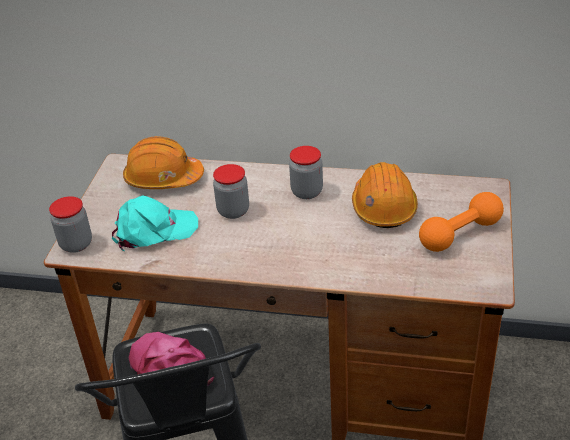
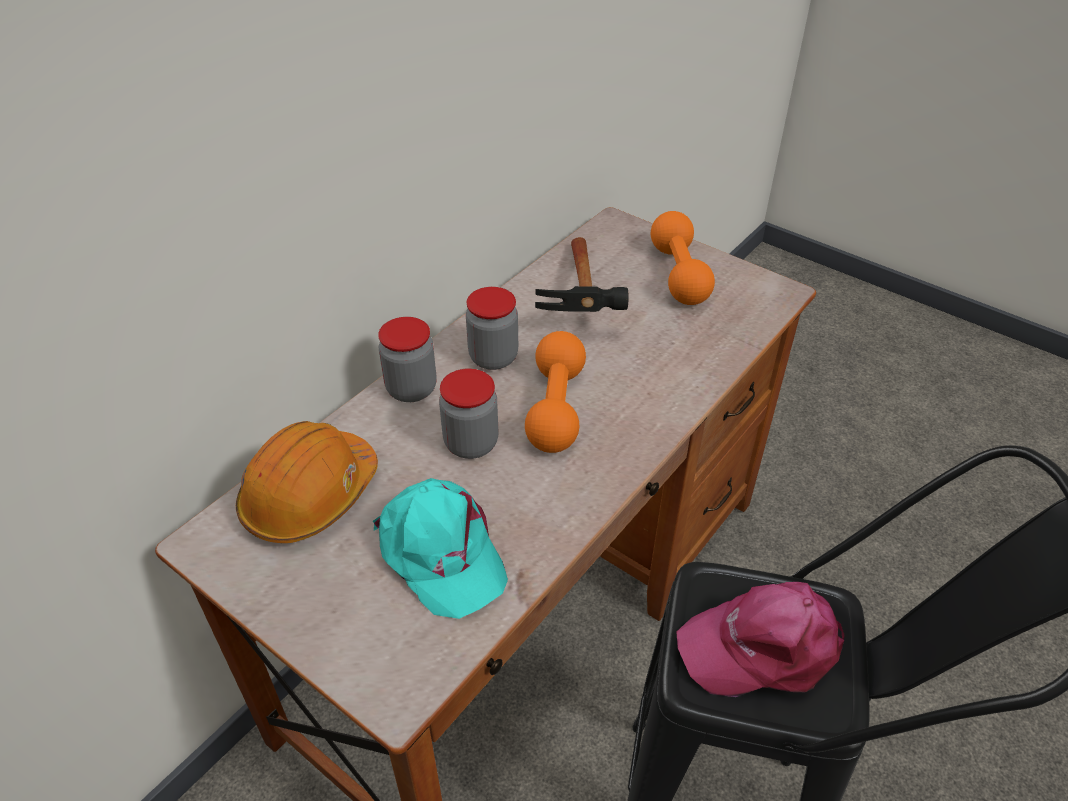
camera: 65 degrees left, 5 degrees up
jar [49,196,92,253] -> jar moved to [378,317,437,402]
turquoise cap [112,195,198,251] -> turquoise cap turned 135 degrees clockwise [373,478,508,619]
orange hard hat [352,162,418,228] -> hammer [535,237,629,312]
none -> orange dumbbell [525,331,586,453]

